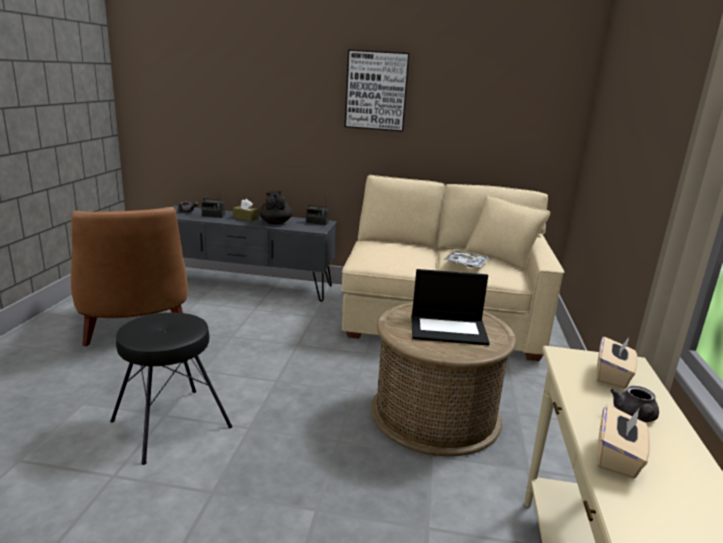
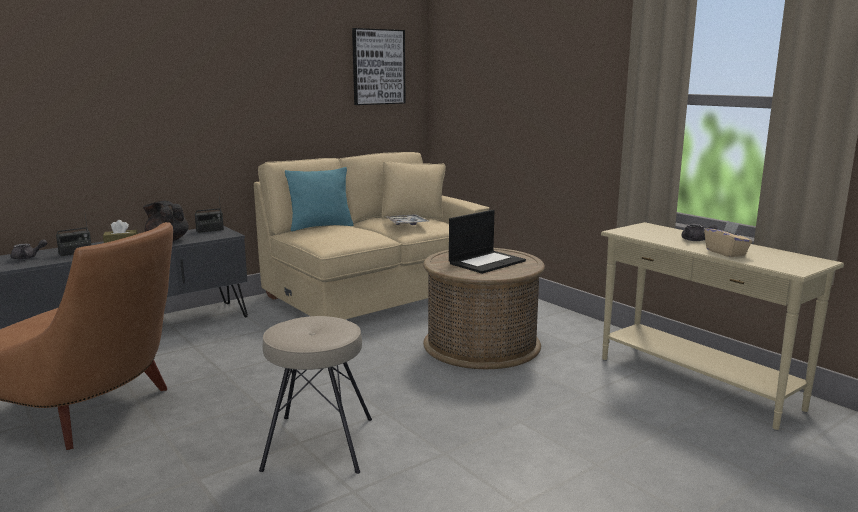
camera: 45 degrees left, 5 degrees down
black stool [110,312,232,465] -> beige stool [259,316,372,474]
picture [345,49,410,132] -> picture moved to [352,28,406,105]
beige tissue box [597,337,638,389] -> none
none -> turquoise pillow [285,167,354,231]

